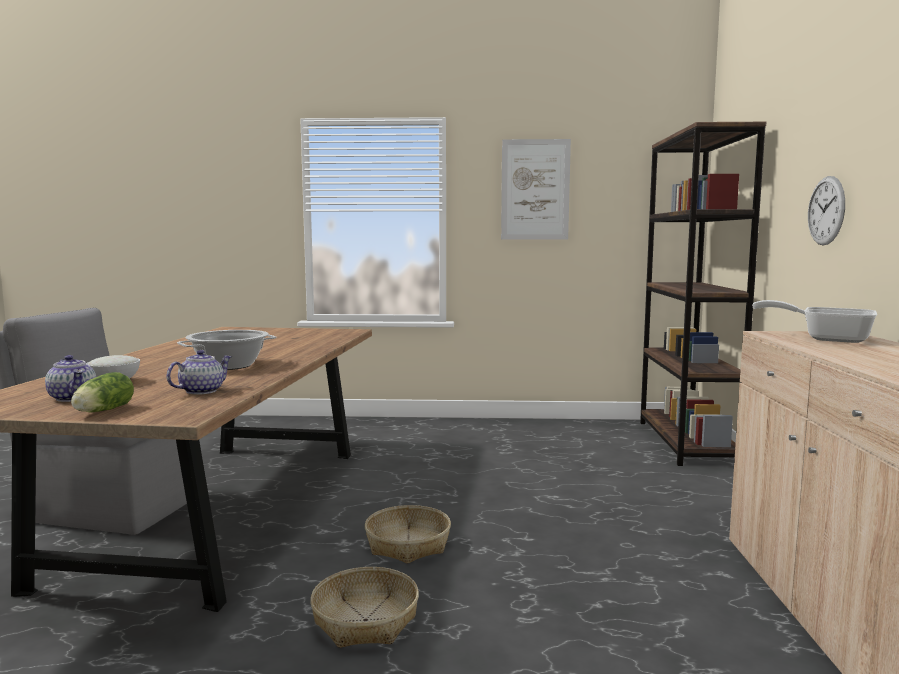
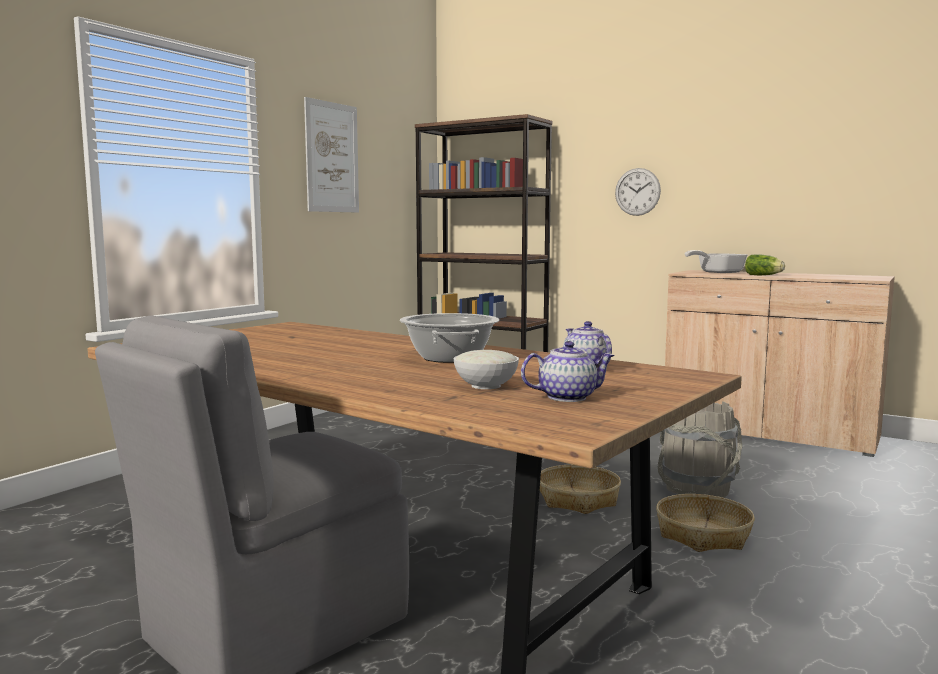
camera: 60 degrees left, 0 degrees up
lettuce [71,372,134,412] -> lettuce moved to [745,254,785,275]
none -> grey bucket [658,401,743,498]

